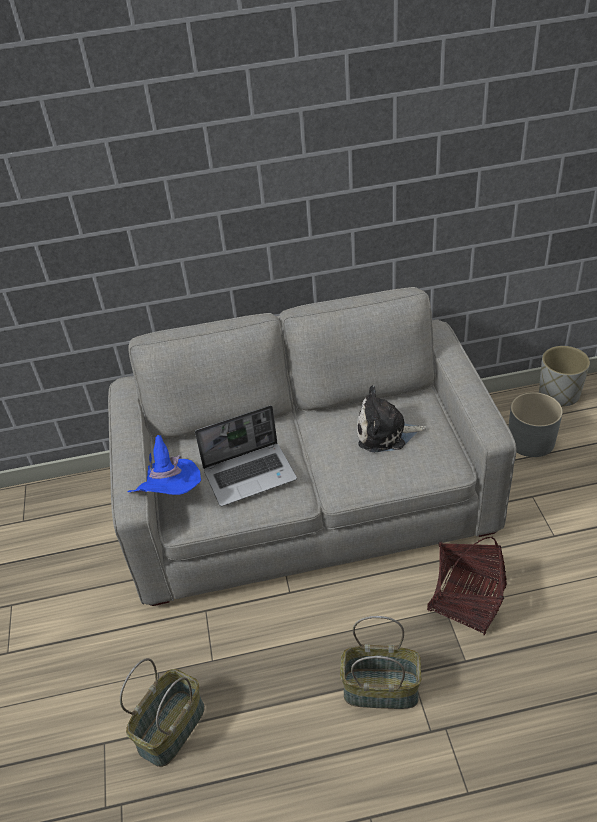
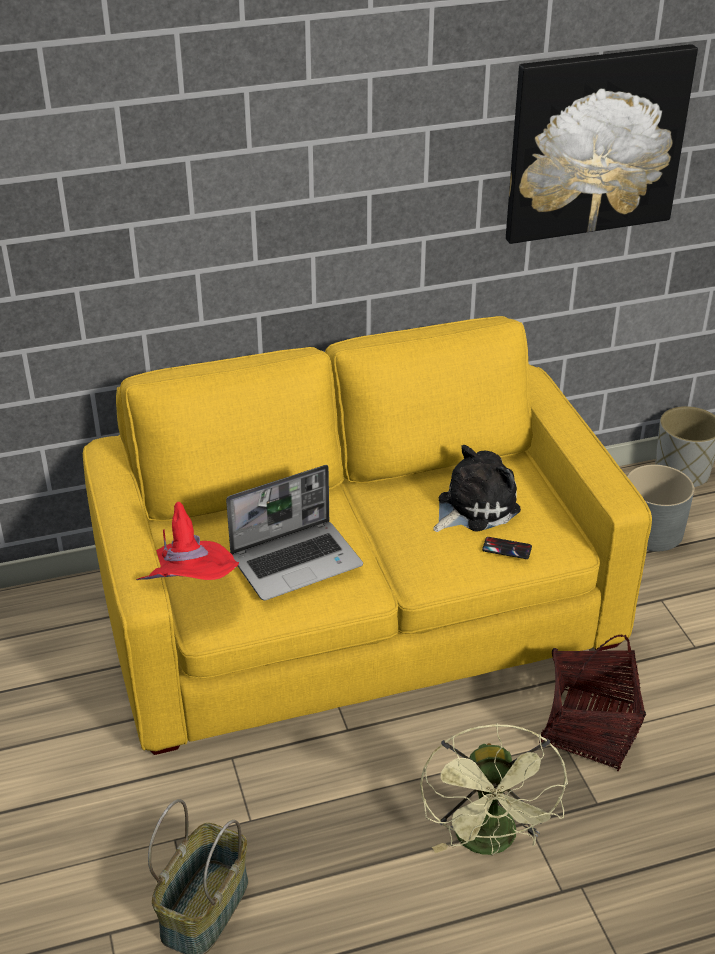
camera: 10 degrees left, 5 degrees down
grey sofa [108,287,516,606] -> yellow sofa [83,316,652,755]
blue hat [127,435,201,495] -> red hat [136,502,239,580]
basket [340,616,422,709] -> green fan [420,723,568,856]
plush toy [357,385,426,452] -> plush toy turned 150 degrees clockwise [433,445,521,532]
none -> phone [482,537,532,559]
none -> picture [506,44,698,244]

